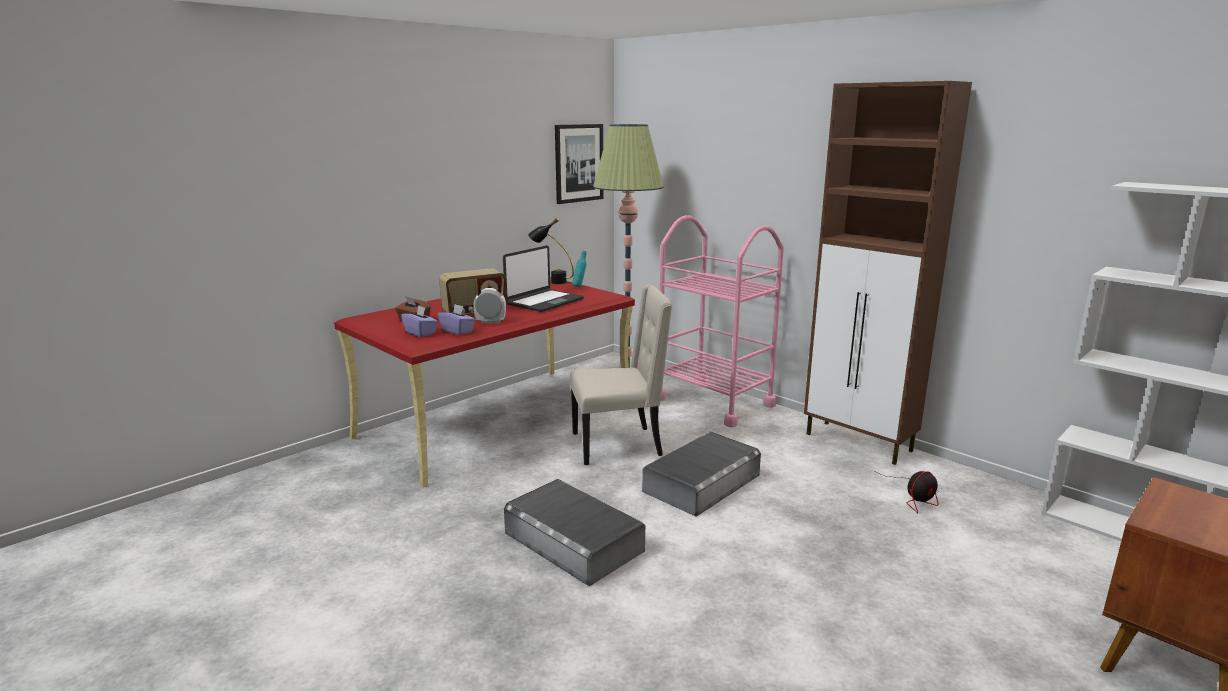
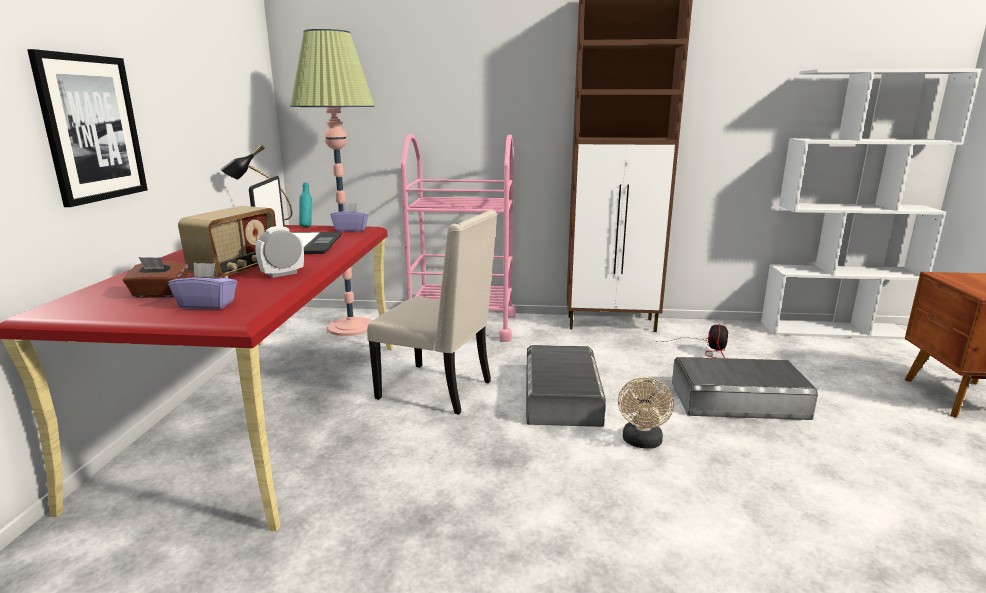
camera: 40 degrees left, 0 degrees up
purple tissue box [438,304,476,335] -> purple tissue box moved to [330,203,369,232]
grey storage box [504,479,645,586] -> grey storage box moved to [672,357,818,420]
picture [555,124,603,204] -> picture moved to [27,49,148,207]
beige chair [570,284,672,465] -> beige chair turned 75 degrees clockwise [367,210,497,415]
none -> beige fan [618,377,674,449]

